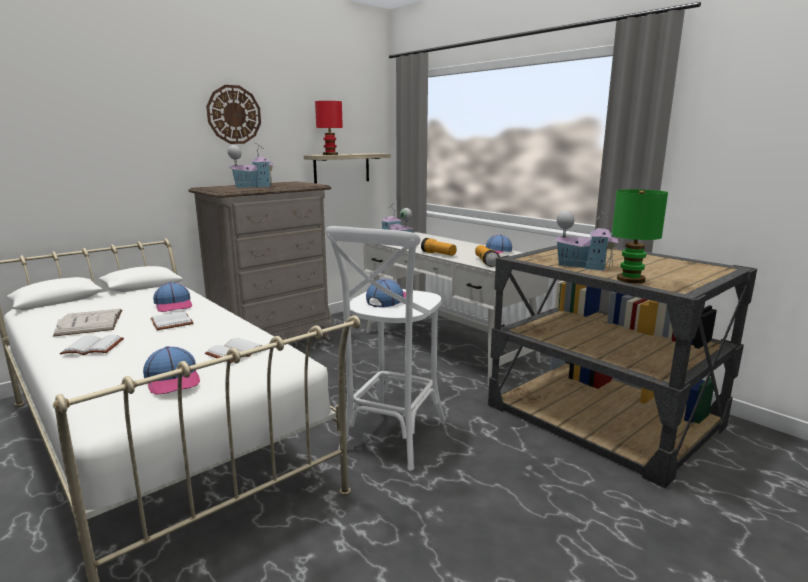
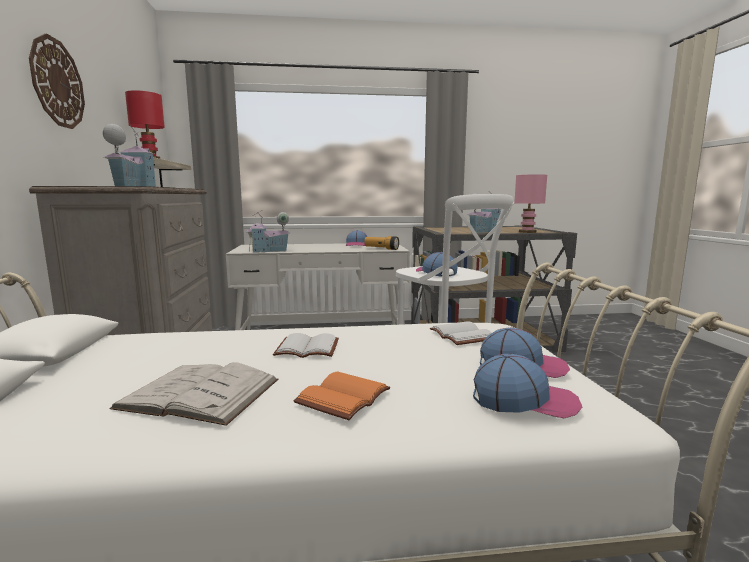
camera: 55 degrees left, 5 degrees down
white book [60,335,124,355] -> orange book [294,371,390,420]
cap [153,282,192,312] -> cap moved to [473,353,582,418]
flashlight [421,238,456,256] -> none
green table lamp [612,189,668,283] -> pink table lamp [514,174,547,233]

